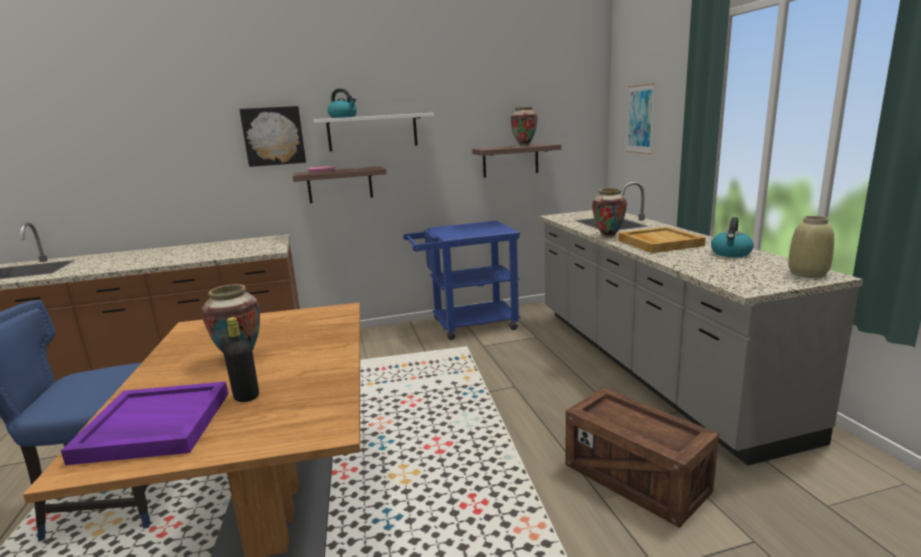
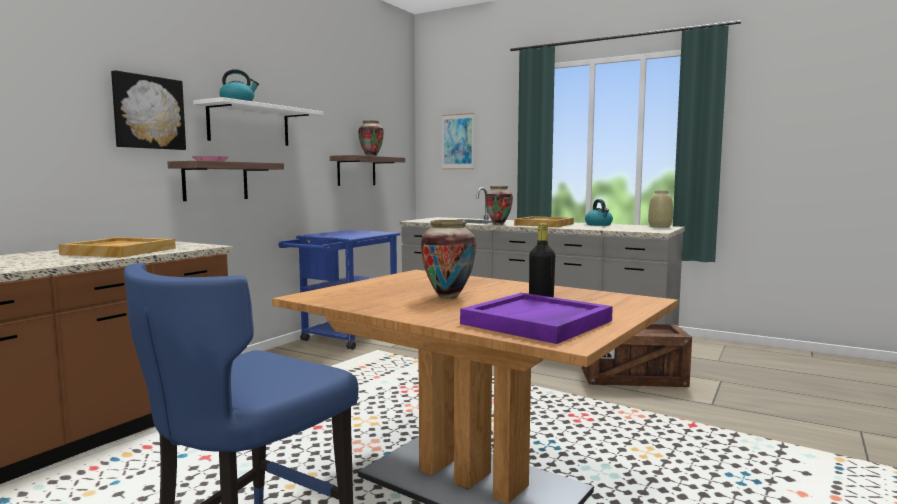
camera: 45 degrees left, 10 degrees down
none -> beige tray [58,237,176,257]

